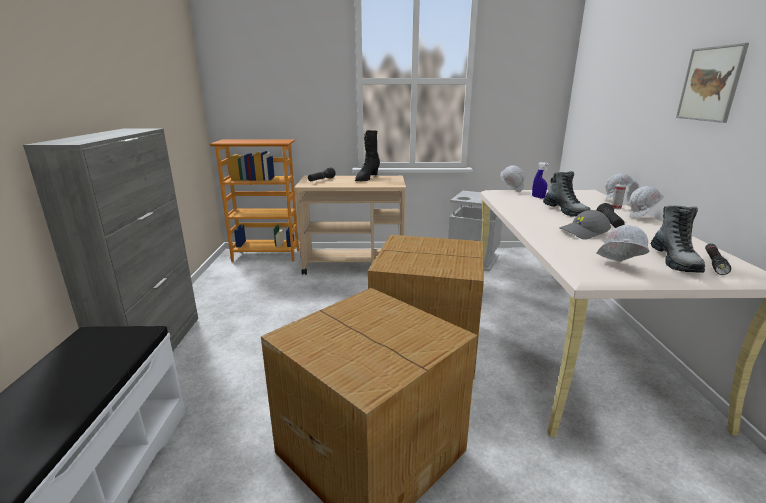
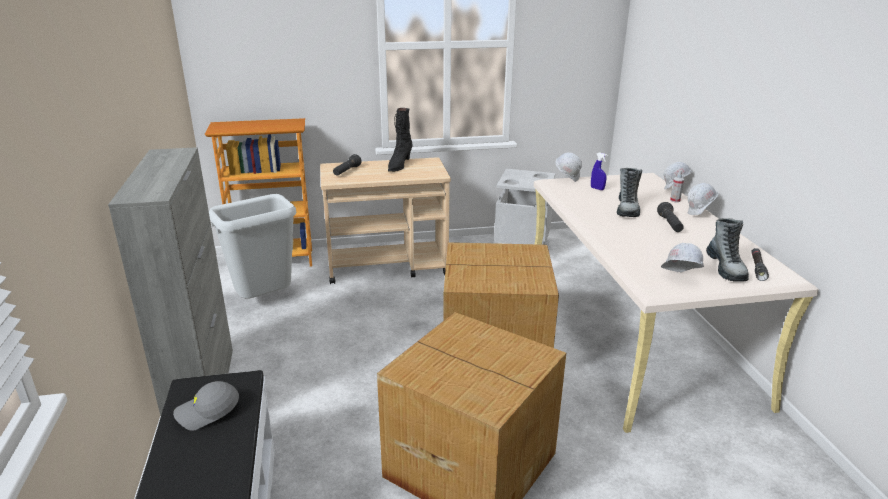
camera: 10 degrees left, 5 degrees up
boot [543,171,591,217] -> boot turned 45 degrees clockwise [617,168,642,217]
grey cap [560,210,611,240] -> grey cap moved to [173,381,239,431]
picture [676,43,749,123] -> none
none -> grey trash can [209,194,297,299]

